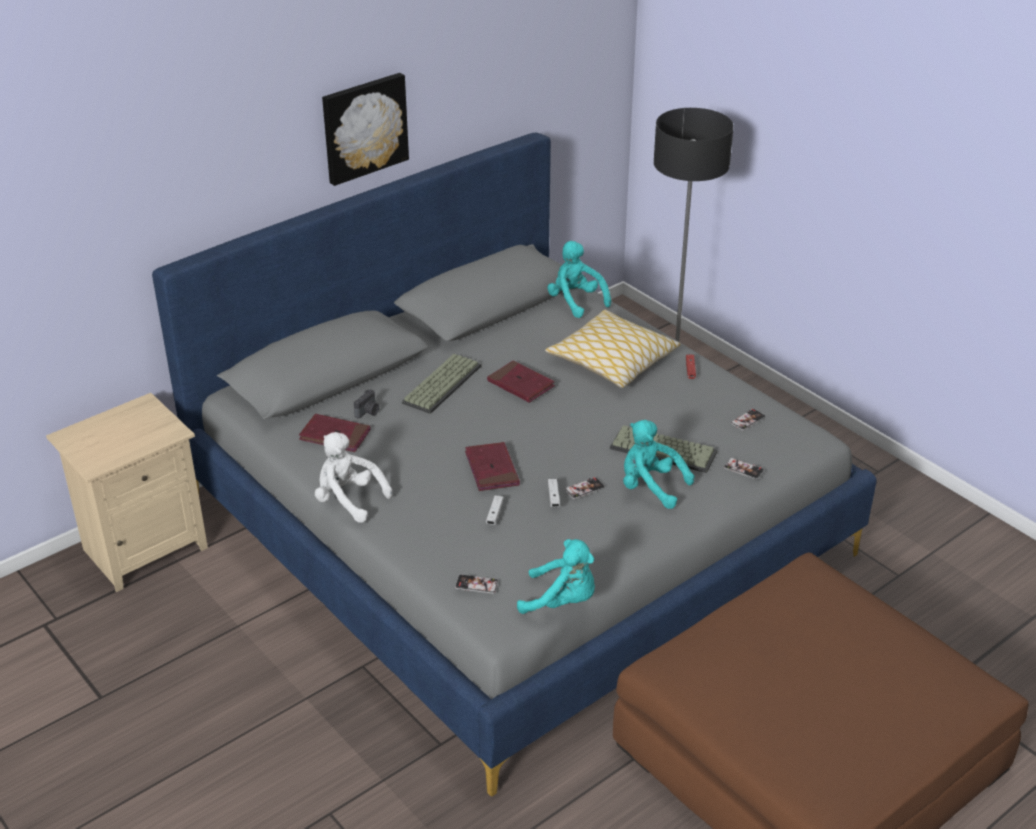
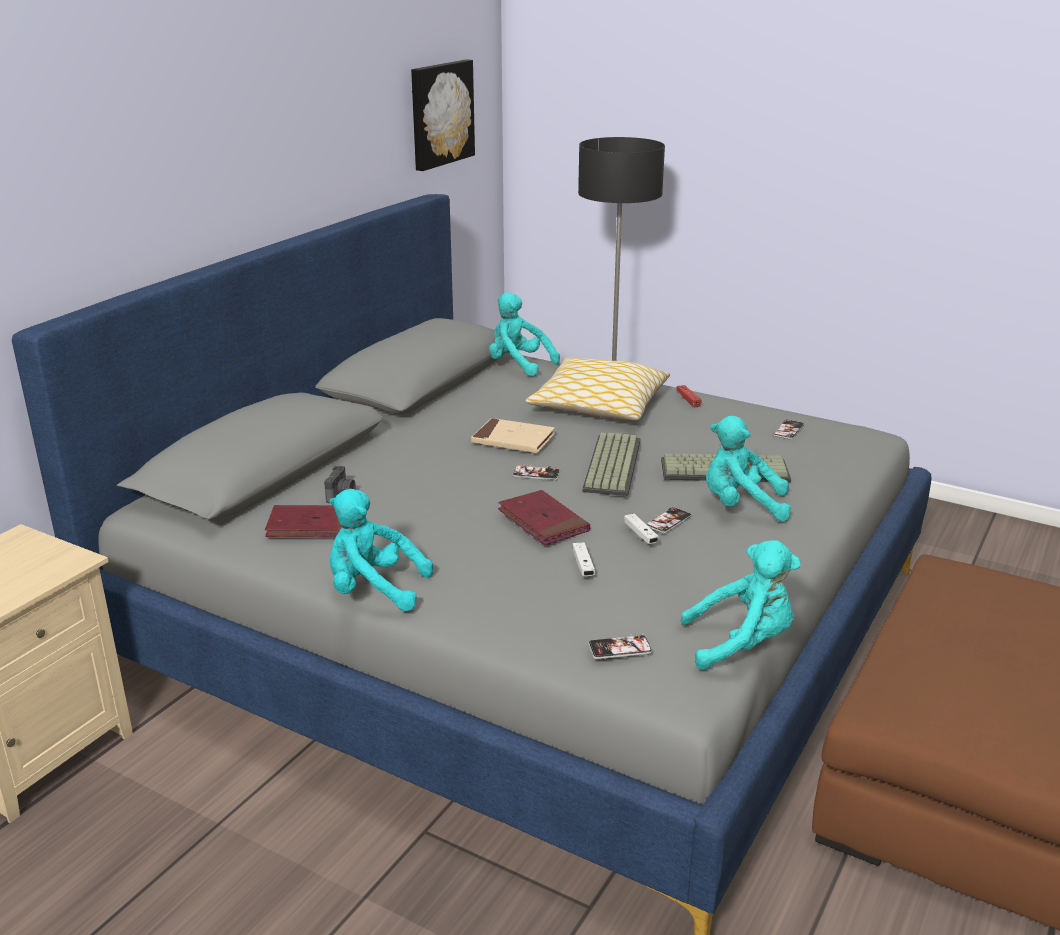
camera: 20 degrees left, 10 degrees down
white plush toy [315,432,393,523] -> turquoise plush toy [329,489,433,611]
picture [322,73,409,186] -> picture moved to [411,59,475,171]
keyboard [402,354,481,414] -> keyboard moved to [582,432,640,496]
red book [487,360,555,403] -> beige book [471,418,555,453]
phone [724,457,764,479] -> phone moved to [512,464,560,481]

